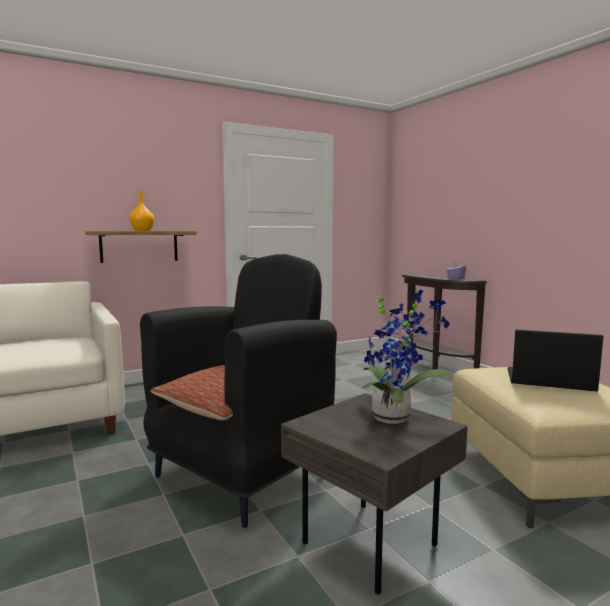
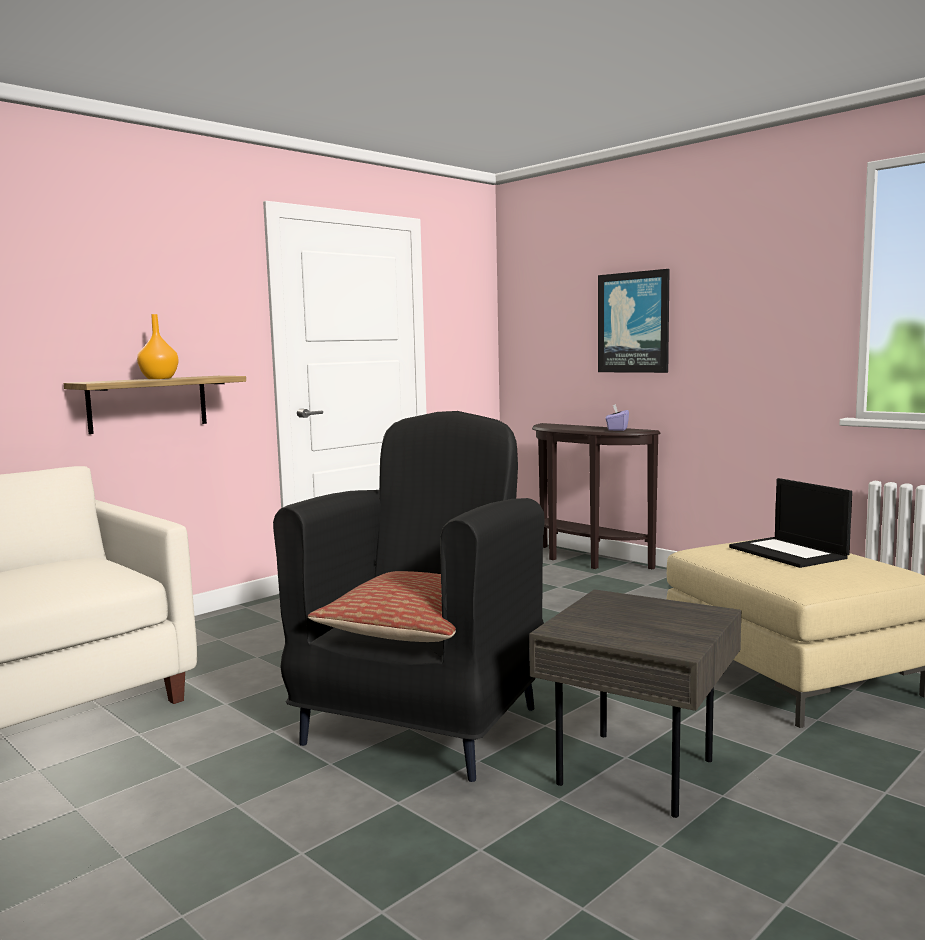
camera: 15 degrees left, 0 degrees up
potted plant [362,290,453,424] -> none
laptop [508,329,603,392] -> laptop turned 120 degrees counterclockwise [729,478,852,568]
none -> picture [598,269,669,373]

